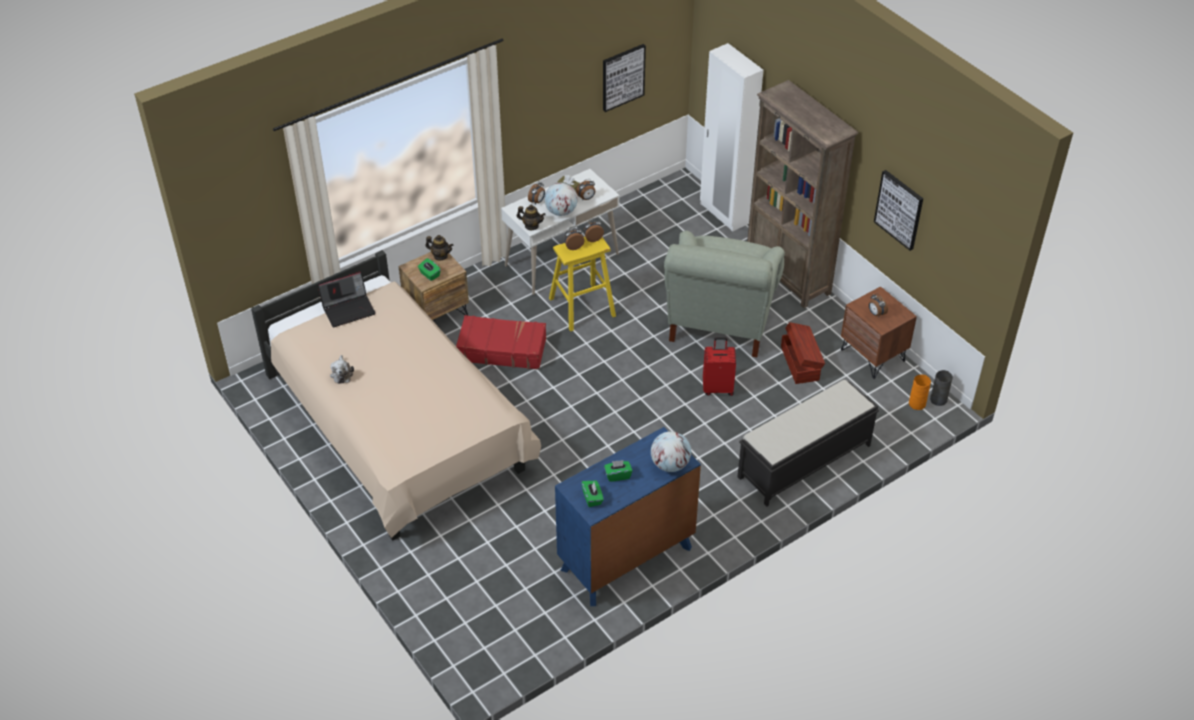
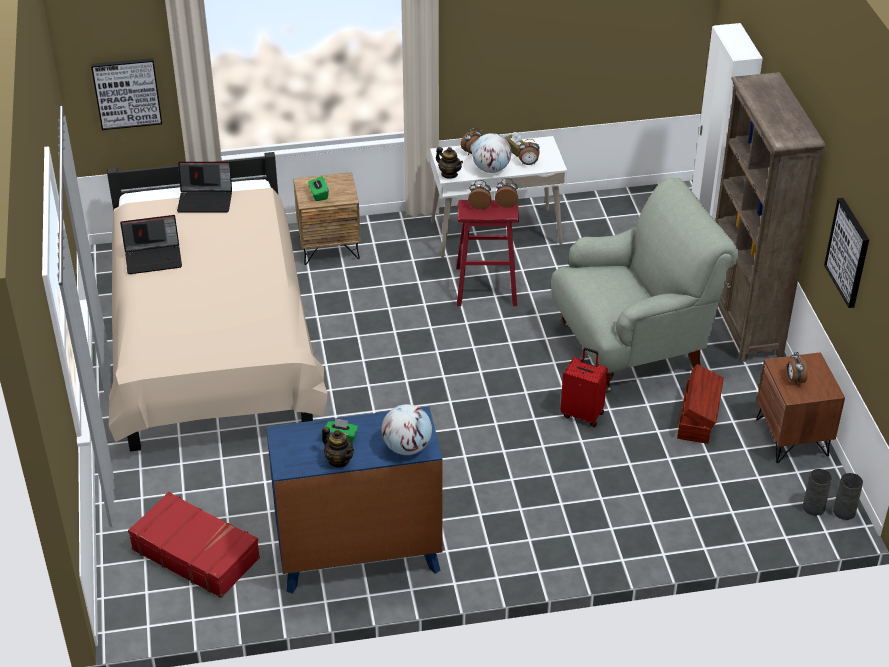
camera: 25 degrees right, 5 degrees down
plush toy [330,355,354,384] -> laptop [120,215,182,274]
teapot [425,235,453,260] -> teapot moved to [322,427,354,467]
red suitcase [456,315,546,370] -> red suitcase moved to [128,492,260,598]
yellow stool [549,237,616,332] -> red stool [456,200,519,306]
green tissue box [581,481,604,507] -> none
picture [603,44,646,112] -> picture moved to [91,58,162,130]
grey armchair [664,231,785,357] -> grey armchair turned 150 degrees counterclockwise [551,178,738,392]
black bench [737,380,879,506] -> none
orange vase [909,375,931,410] -> grey vase [803,469,832,516]

